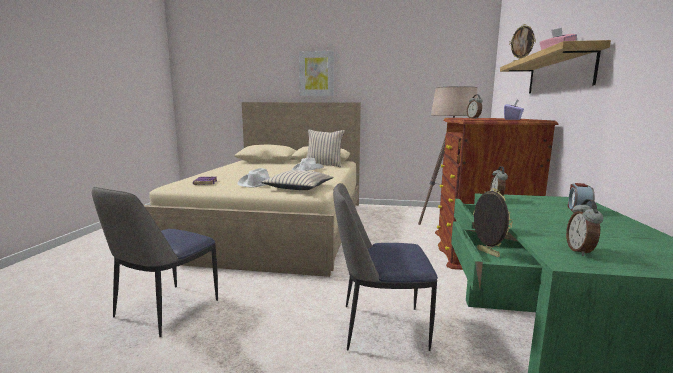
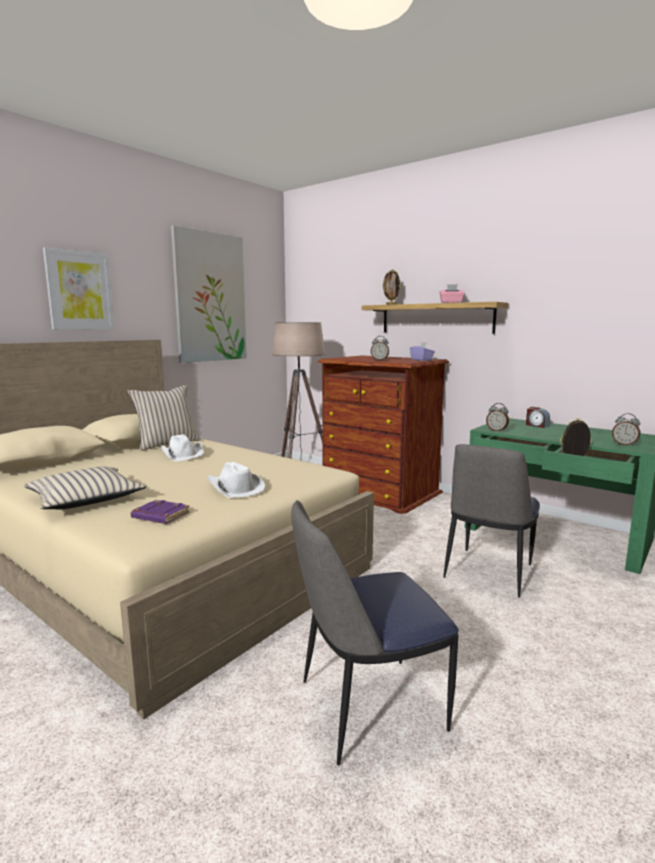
camera: 60 degrees left, 0 degrees up
chair [92,187,218,337] -> chair turned 105 degrees clockwise [291,500,459,765]
beige pillow [261,170,333,190] -> beige pillow moved to [24,466,146,510]
none -> picture [171,225,247,363]

